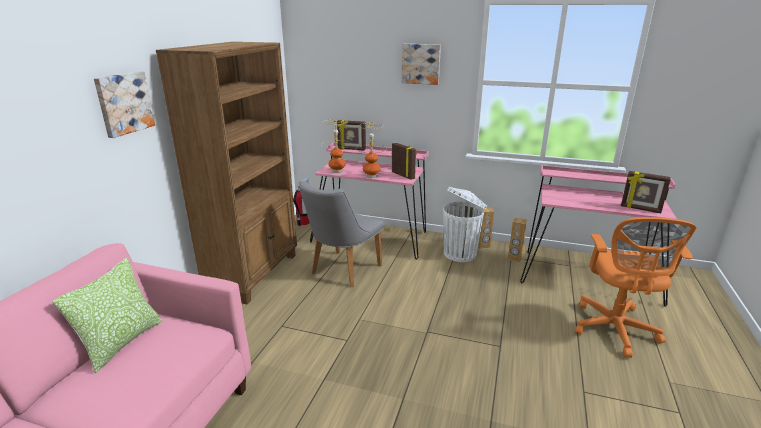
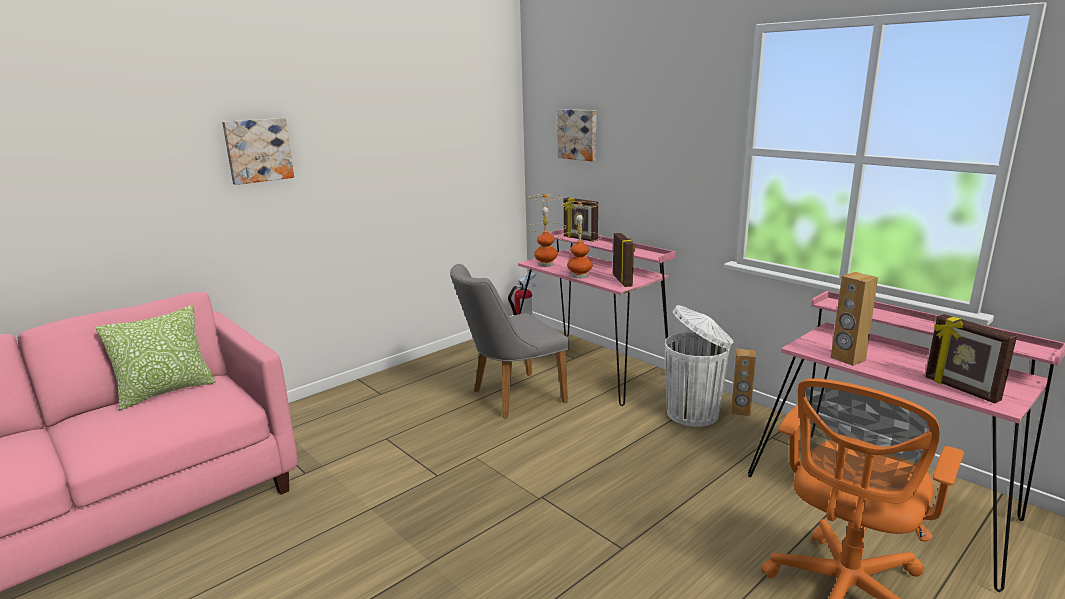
camera: 30 degrees right, 5 degrees down
brown bookcase [156,42,297,304] -> none
picture [402,44,441,85] -> picture moved to [557,109,596,161]
brown speaker [508,217,527,262] -> brown speaker moved to [831,272,878,366]

